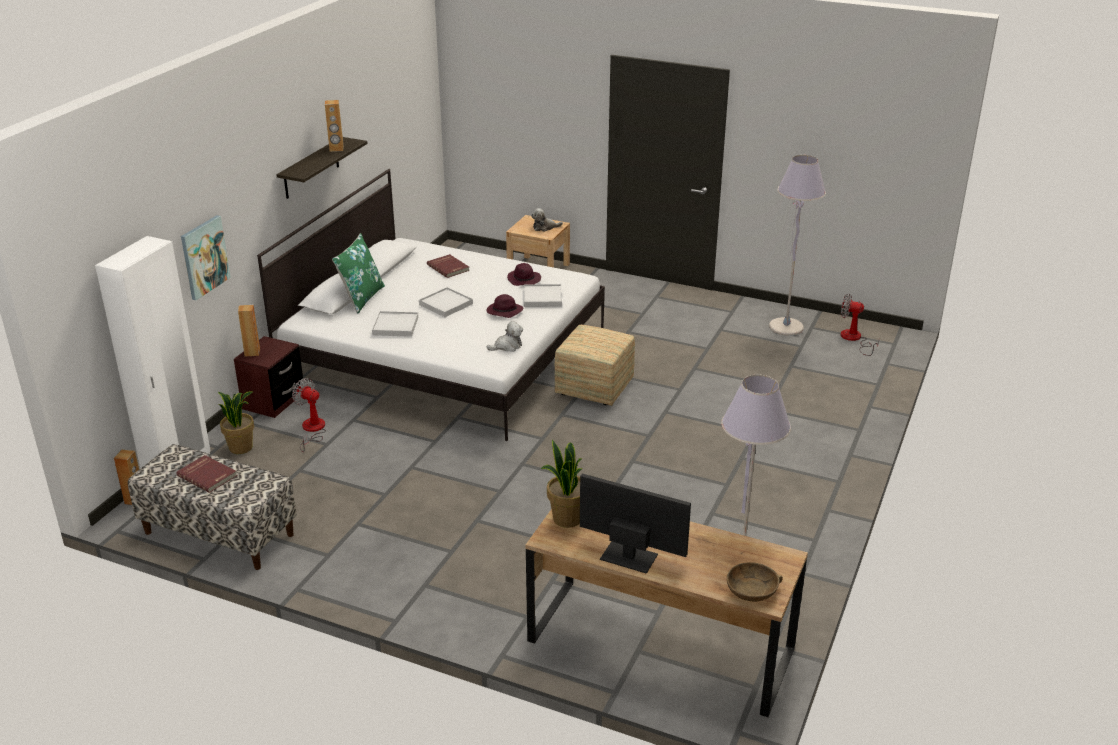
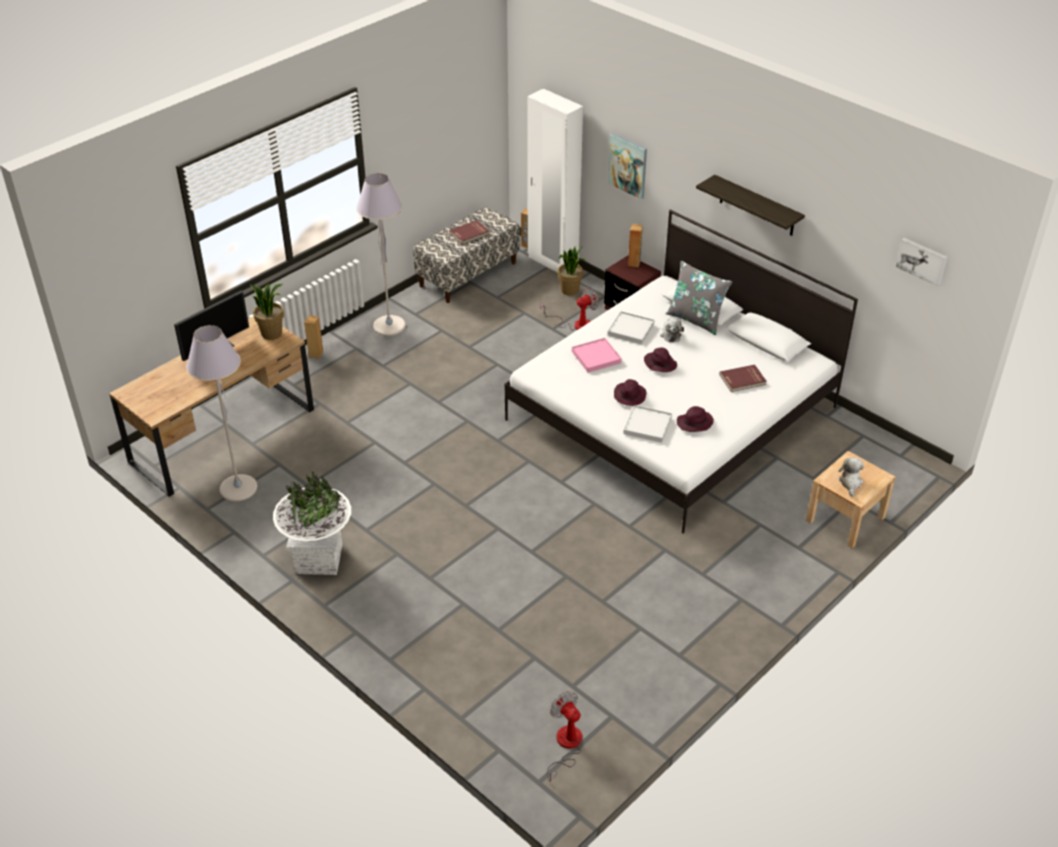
camera: 110 degrees right, 10 degrees up
brown speaker [325,100,344,152] -> brown speaker moved to [304,315,323,359]
green pillow [332,233,385,314] -> grey pillow [666,261,732,335]
white tray [419,287,473,317] -> purple hat [644,348,677,372]
plush toy [486,321,523,352] -> plush toy moved to [660,319,684,342]
ottoman [555,325,635,406] -> none
brown bowl [727,562,783,602] -> none
grey floor lamp [769,155,826,336] -> grey floor lamp moved to [356,173,406,336]
fan [841,294,879,356] -> fan turned 75 degrees counterclockwise [547,691,582,782]
none -> white planter [273,472,351,575]
none -> pink tray [572,338,622,373]
none -> picture [896,238,947,286]

